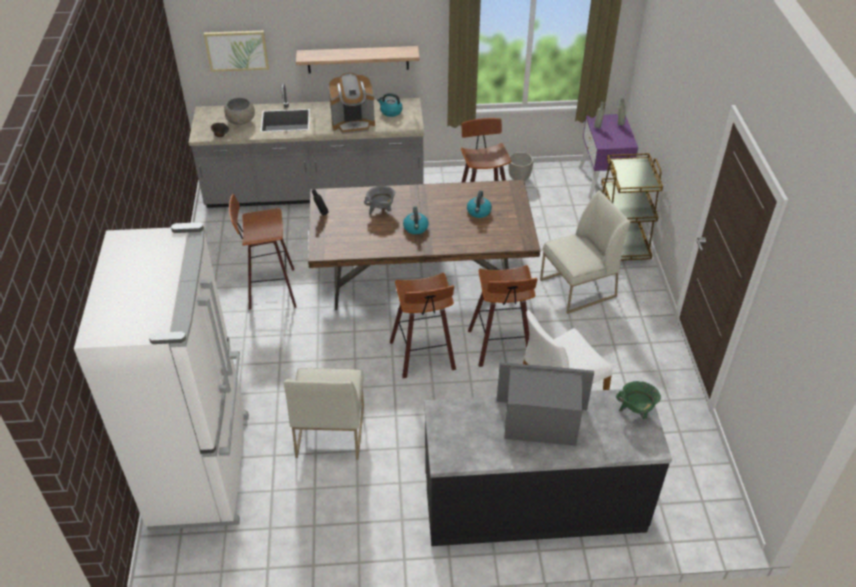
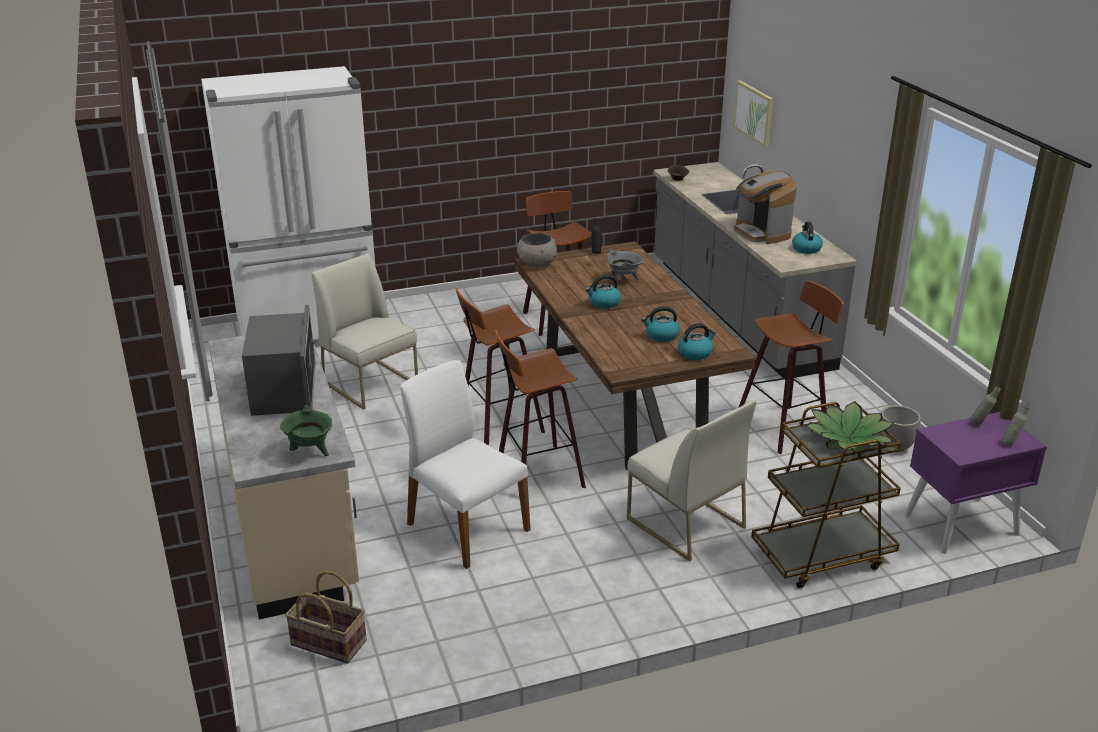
camera: 75 degrees right, 15 degrees down
grey bowl [224,98,255,125] -> grey bowl moved to [517,233,557,267]
white chair [284,368,364,460] -> white chair turned 60 degrees clockwise [311,254,418,410]
shelf [296,46,420,73] -> none
black counter [424,389,672,546] -> beige counter [208,335,359,620]
none -> basket [285,571,367,663]
none -> kettle [678,323,716,360]
none -> potted plant [806,401,895,455]

